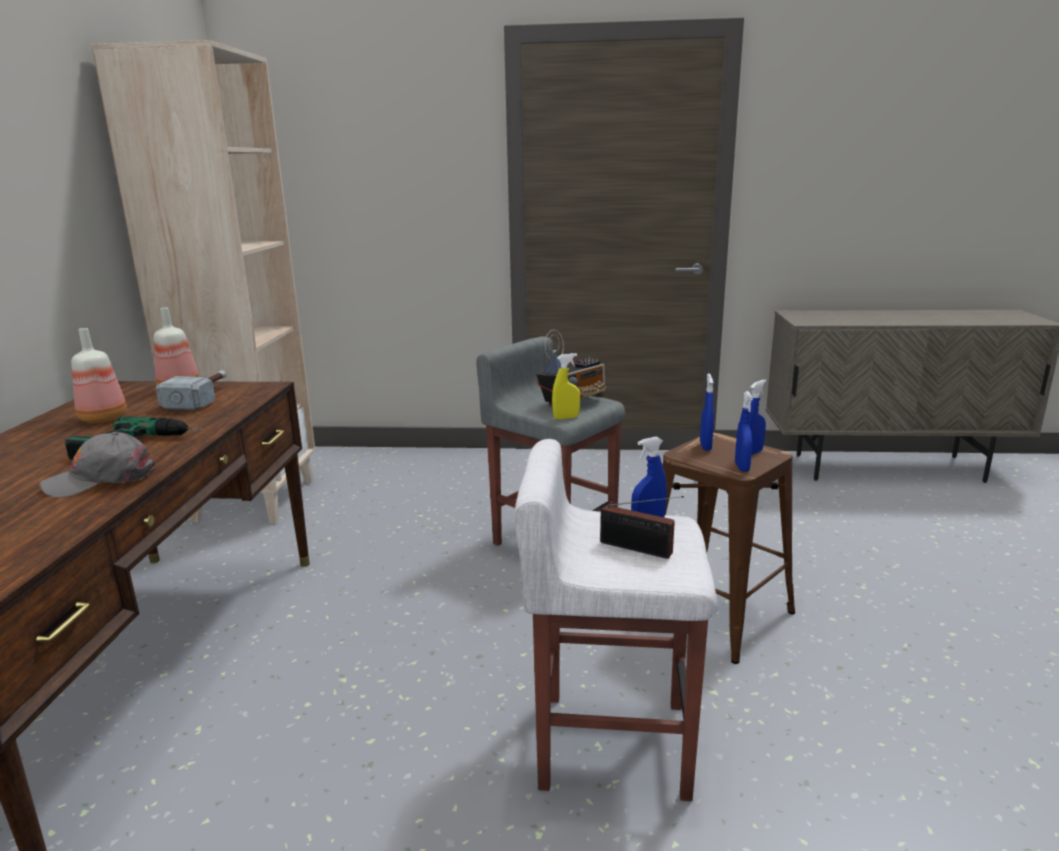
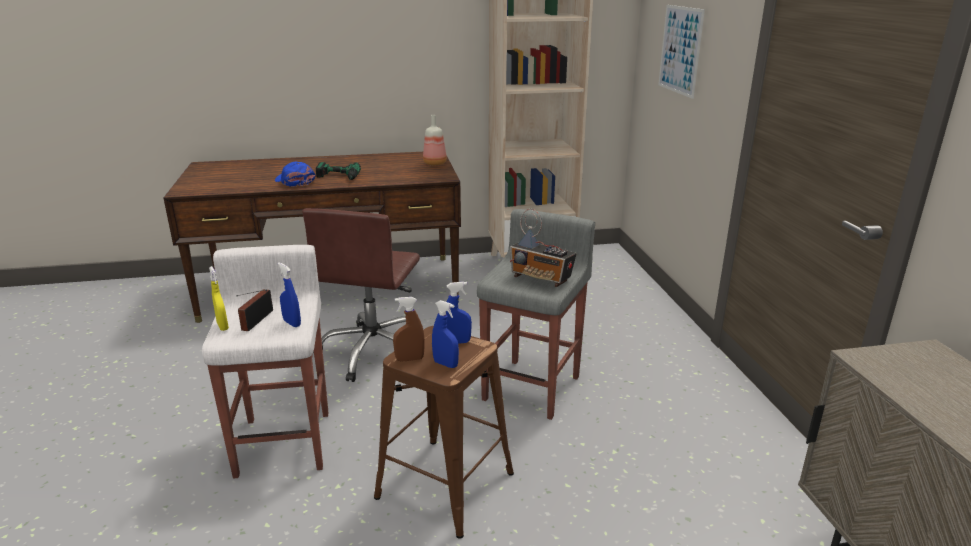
camera: 75 degrees right, 5 degrees up
grey cap [39,432,155,498] -> blue cap [275,162,315,187]
bottle [71,328,127,423] -> none
hammer [156,370,227,410] -> none
yellow spray bottle [552,353,580,419] -> yellow spray bottle moved to [209,266,229,331]
blue spray bottle [735,391,753,472] -> brown spray bottle [393,297,425,361]
none -> brown office chair [302,208,420,382]
none -> picture [658,5,705,99]

